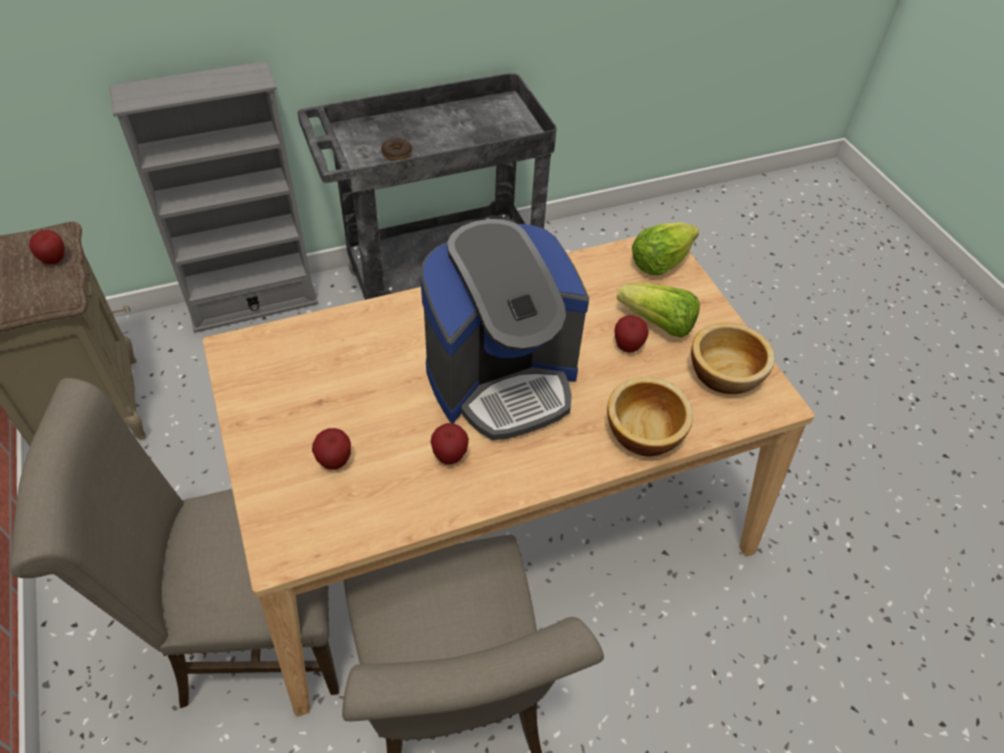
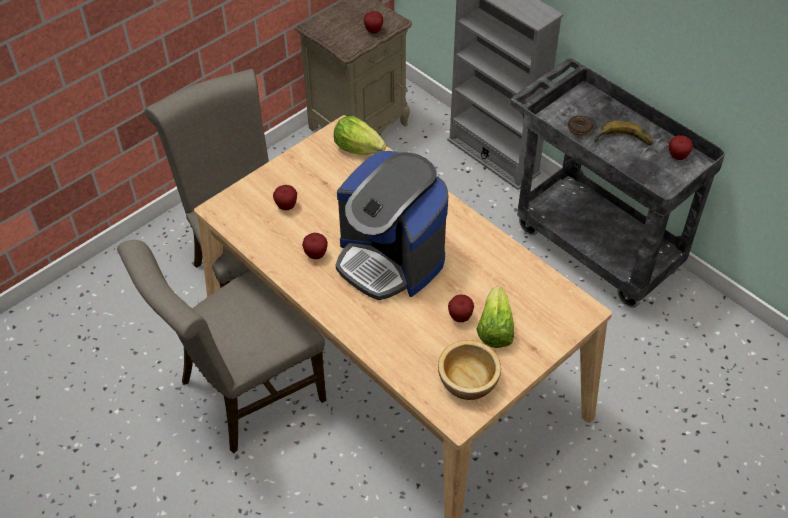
camera: 70 degrees right, 0 degrees up
bowl [607,377,693,457] -> none
lettuce [632,222,699,276] -> lettuce moved to [334,116,386,155]
none -> banana [594,121,653,145]
none -> apple [669,135,693,160]

